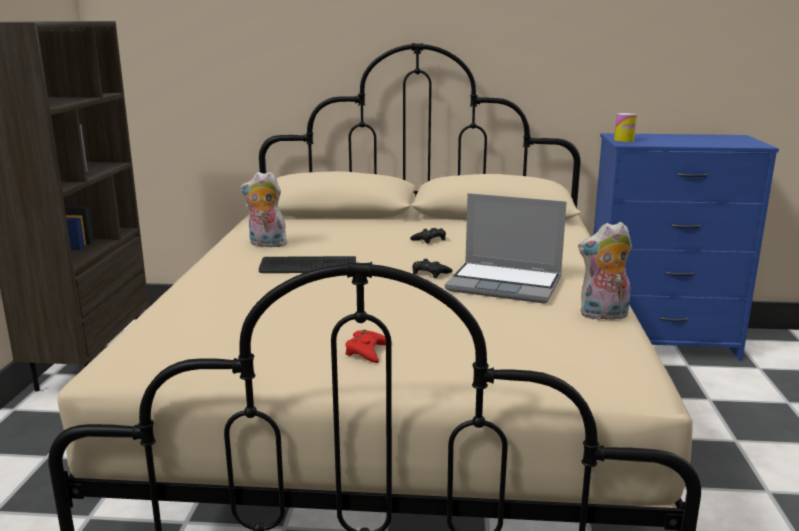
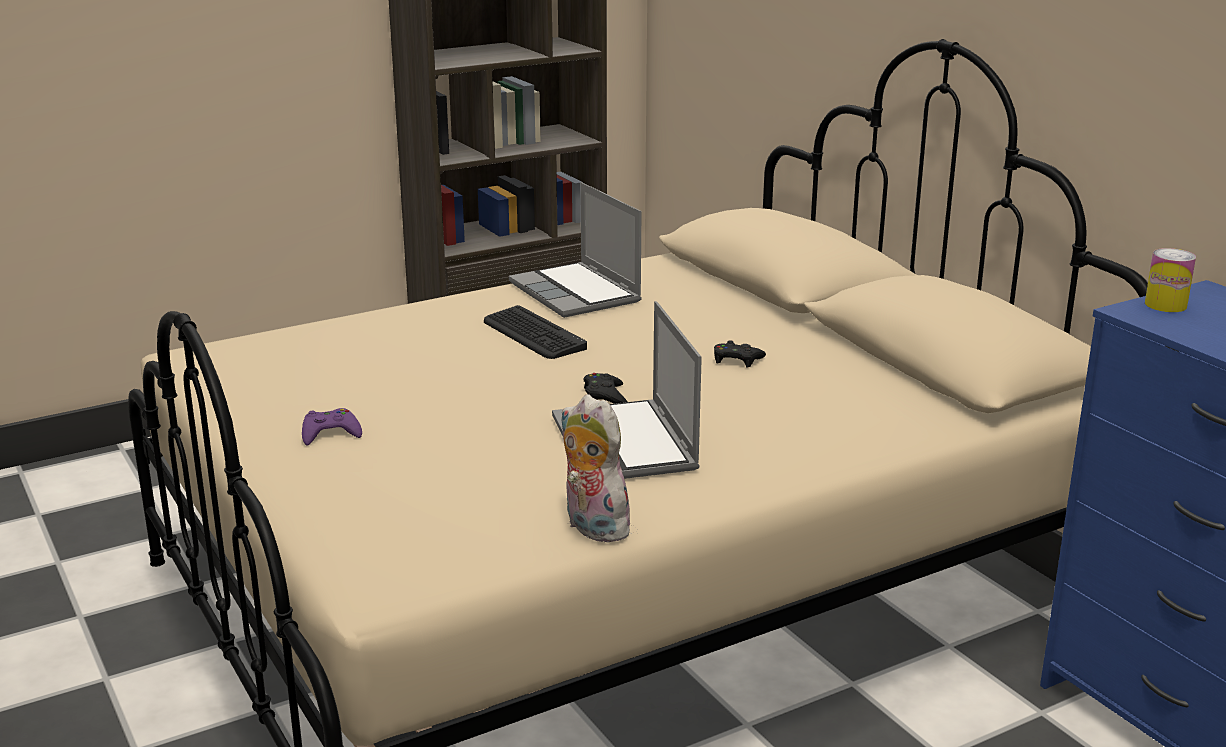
camera: 55 degrees right, 5 degrees up
plush toy [241,172,290,247] -> laptop [509,182,642,318]
red game controller [345,330,386,363] -> purple game controller [302,408,362,446]

